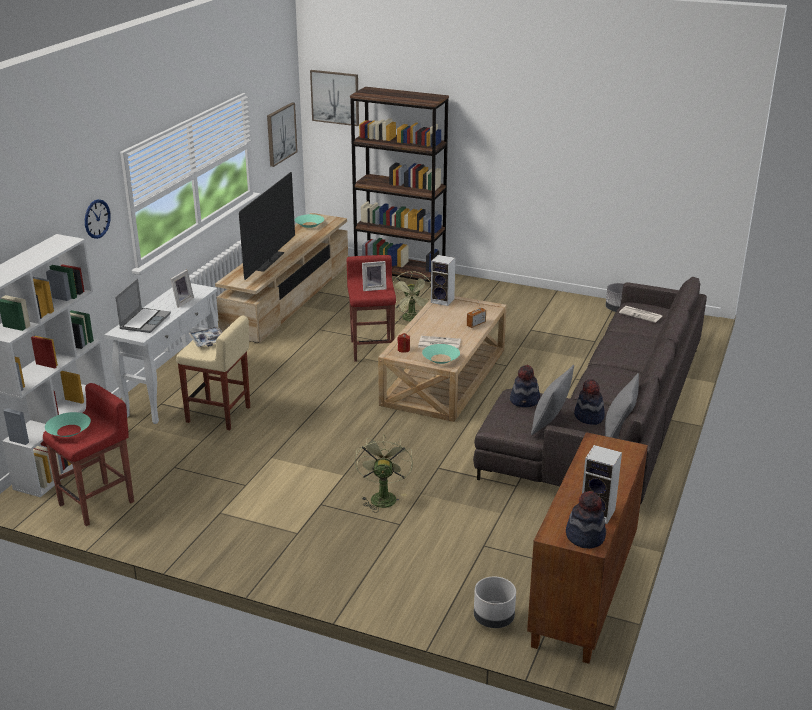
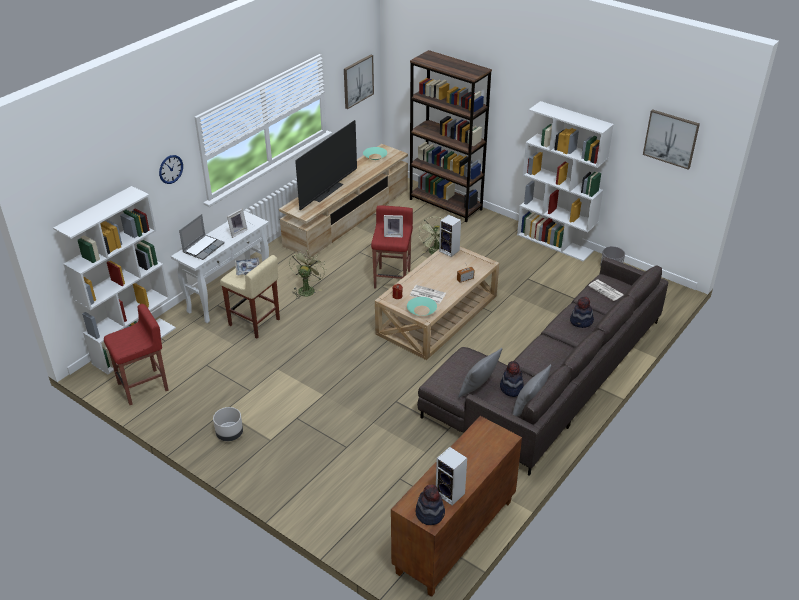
camera: 15 degrees right, 10 degrees up
turquoise bowl [45,412,91,437] -> none
picture [310,70,359,126] -> picture moved to [643,109,700,170]
green fan [355,435,413,513] -> green fan moved to [289,251,326,299]
grey planter [474,577,516,628] -> grey planter moved to [213,407,243,441]
hat [510,365,540,407] -> hat moved to [570,297,594,328]
none -> white bookcase [517,101,614,261]

